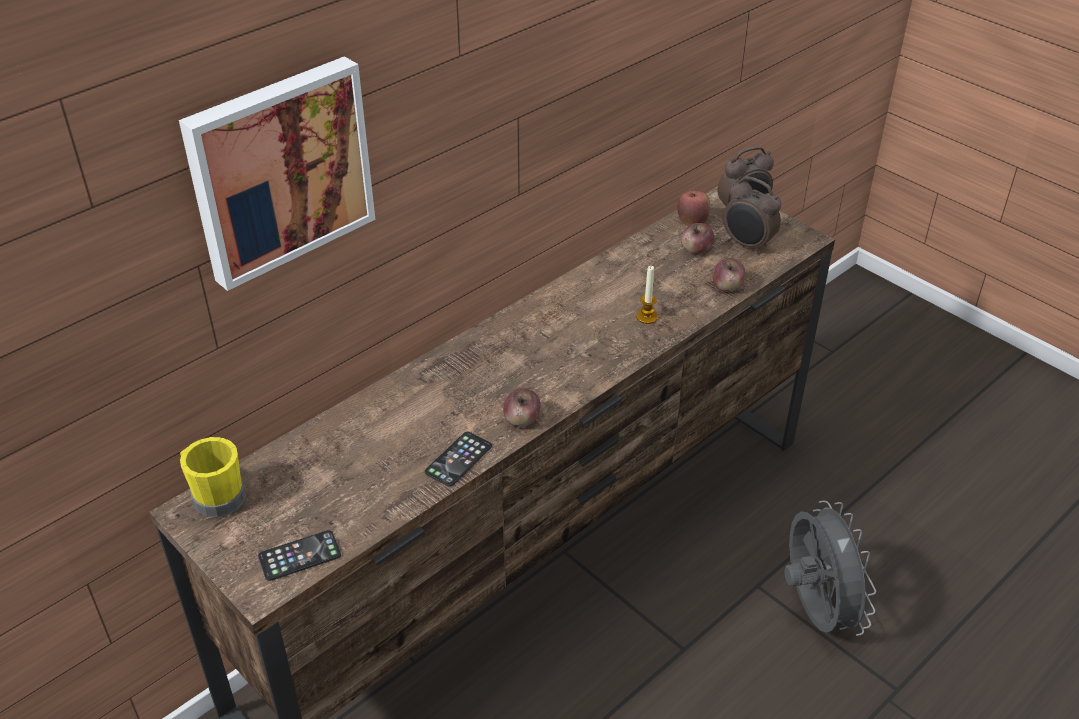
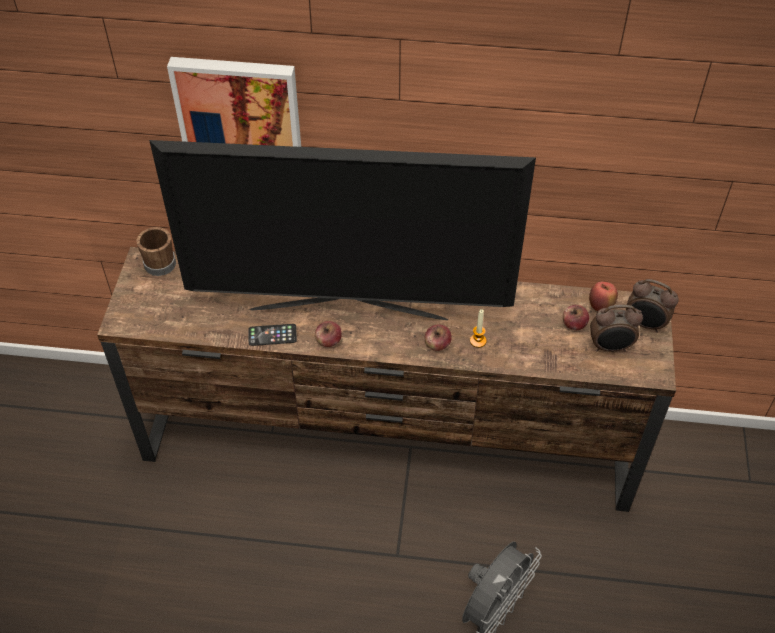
camera: 50 degrees right, 10 degrees up
yellow mug [180,437,246,517] -> brown mug [136,227,176,276]
phone [258,530,341,581] -> none
apple [712,258,745,292] -> apple moved to [424,325,452,351]
alarm clock [723,177,781,254] -> alarm clock turned 90 degrees counterclockwise [590,305,643,352]
none -> television [149,140,536,320]

